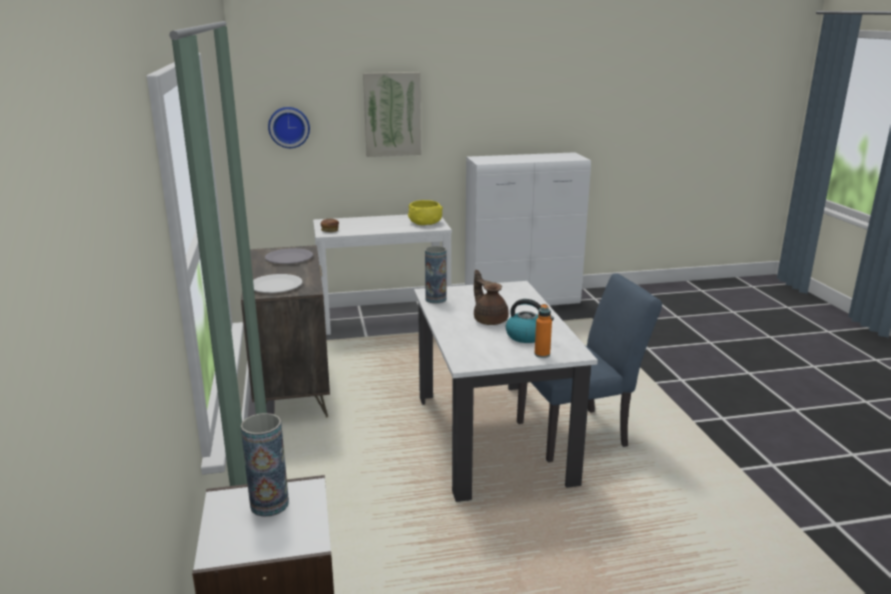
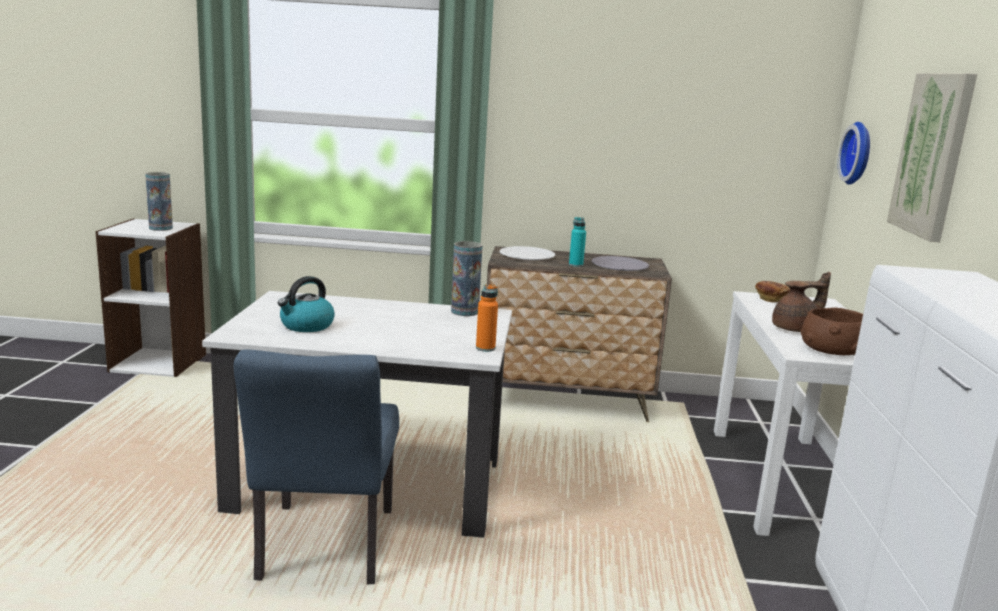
camera: 105 degrees right, 5 degrees down
yellow bowl [408,200,443,225] -> brown bowl [801,307,863,355]
brown teapot [474,270,509,325] -> brown teapot moved to [772,272,831,332]
orange bottle [535,304,552,358] -> orange bottle moved to [476,284,498,352]
none -> turquoise bottle [569,217,586,267]

